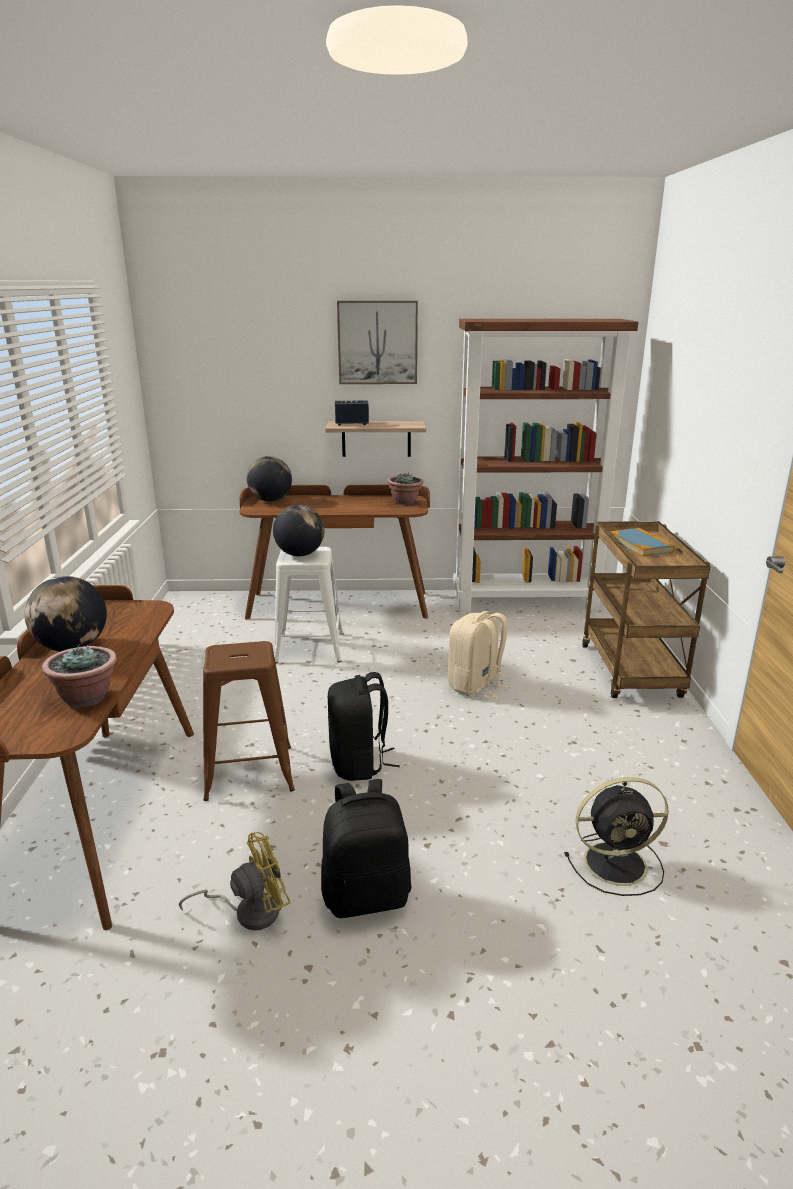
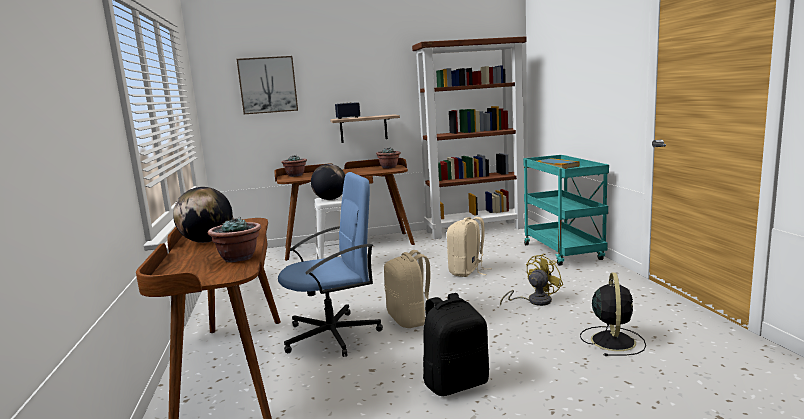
camera: 10 degrees left, 10 degrees down
yellow fan [179,832,290,930] -> yellow fan moved to [500,254,563,306]
brown stool [203,641,295,801] -> blue office chair [278,172,383,357]
globe [247,456,292,502] -> potted plant [281,155,307,177]
black backpack [328,672,400,781] -> beige backpack [384,250,431,328]
picture [337,301,418,384] -> picture moved to [237,56,298,114]
black fan [564,777,669,896] -> black fan turned 60 degrees counterclockwise [580,273,646,356]
brown cart [582,521,710,698] -> turquoise cart [523,155,609,266]

